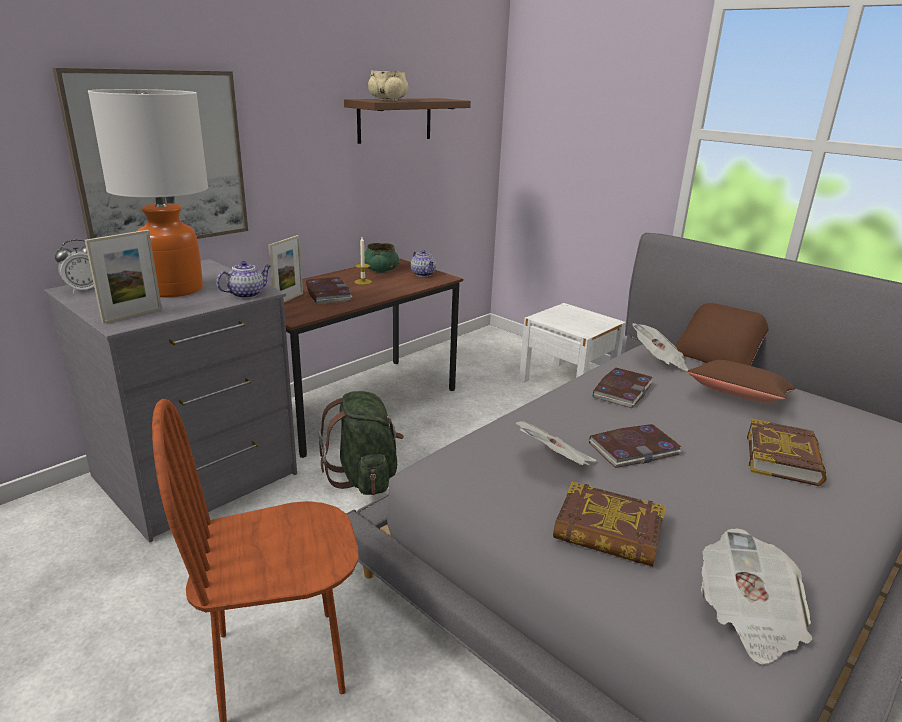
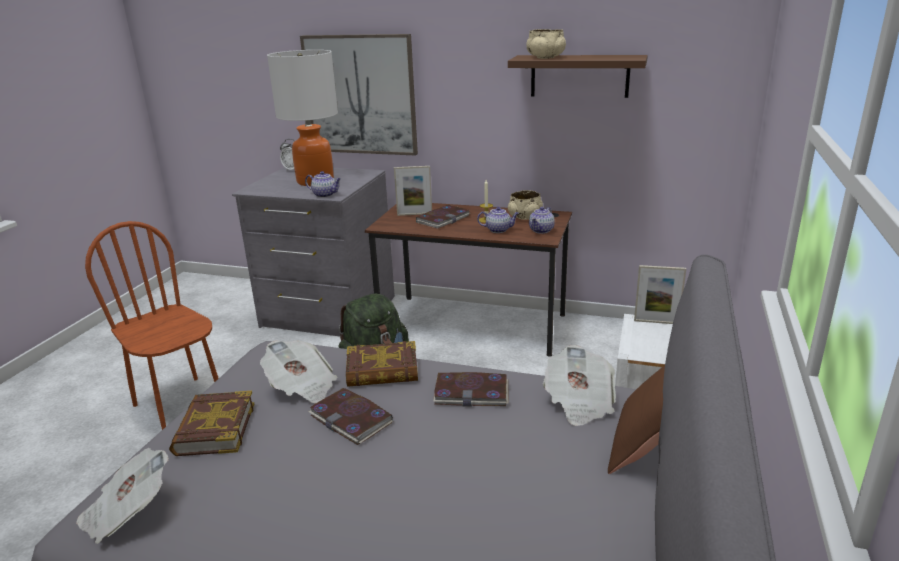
camera: 65 degrees right, 0 degrees up
picture frame [85,230,162,324] -> picture frame moved to [634,265,686,324]
green bowl [364,243,399,273] -> beige bowl [508,190,543,220]
brown pillow [687,360,796,403] -> none
book [747,419,827,486] -> book moved to [346,341,418,387]
none -> teapot [477,207,519,233]

